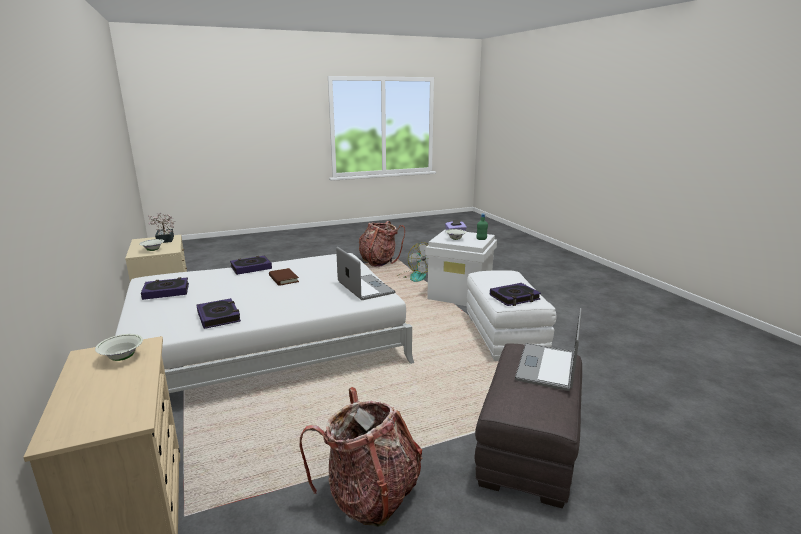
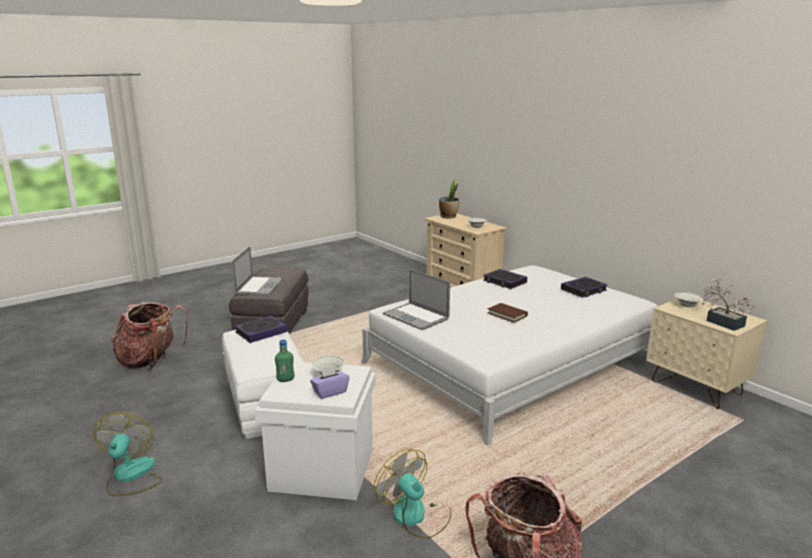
camera: 165 degrees right, 0 degrees up
book [230,256,272,275] -> none
backpack [300,387,422,527] -> backpack moved to [111,302,188,371]
none -> fan [93,412,162,496]
none -> potted plant [439,178,460,218]

